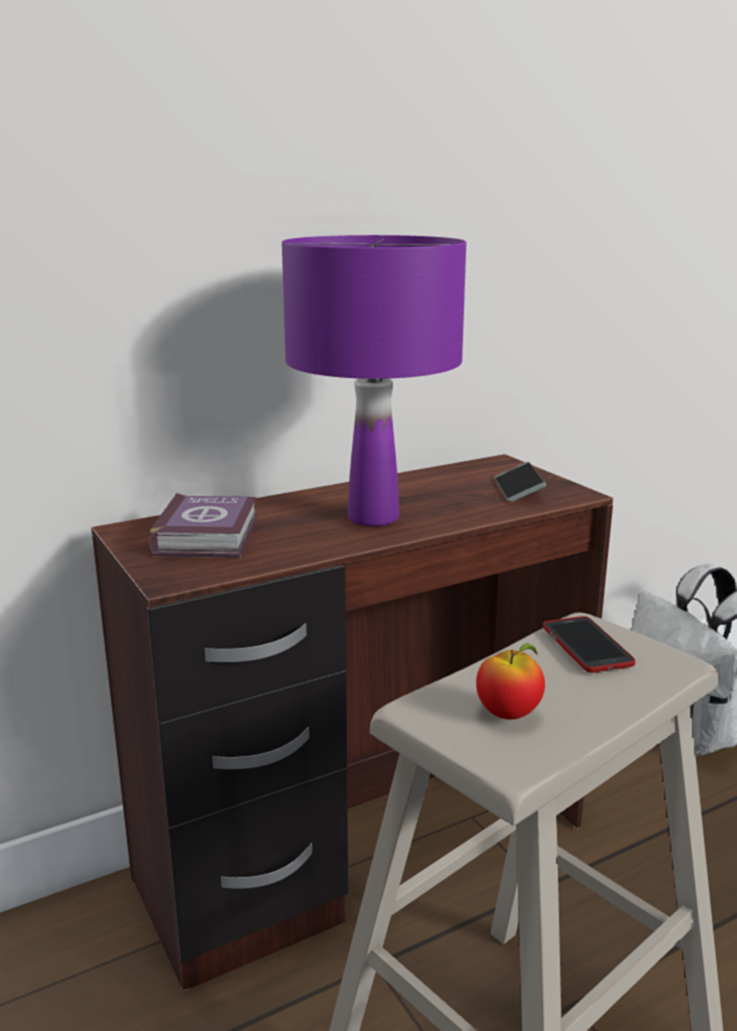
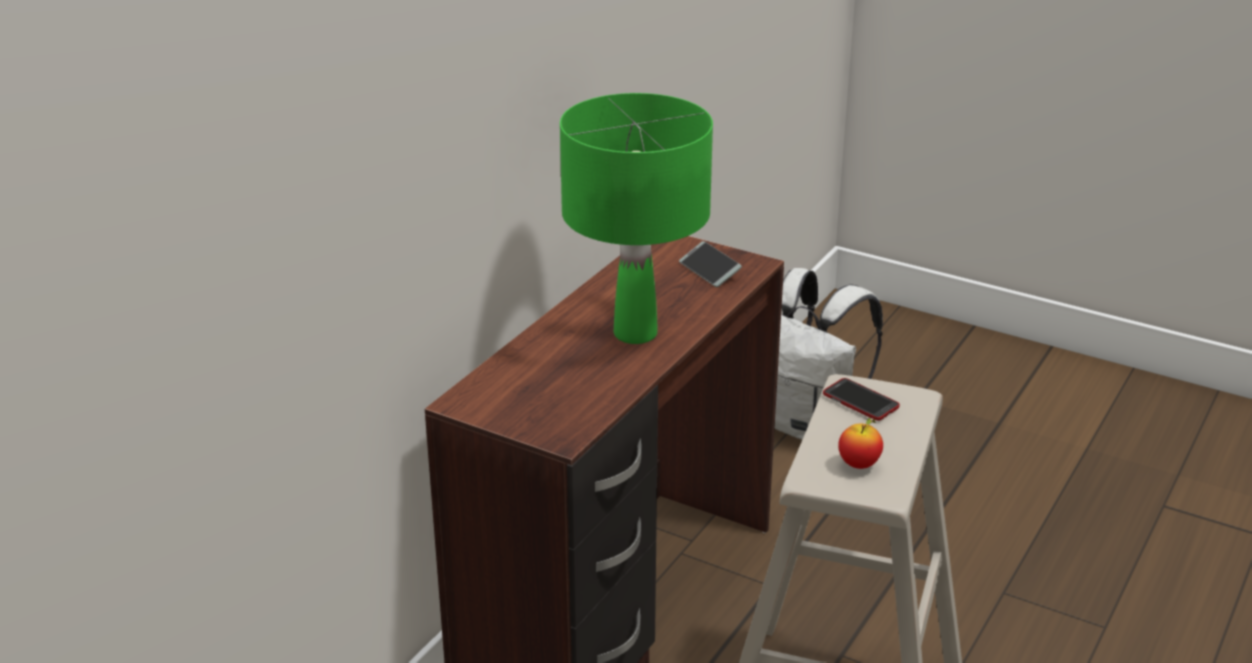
camera: 30 degrees left, 10 degrees up
book [149,493,258,558] -> none
purple table lamp [282,235,466,526] -> green table lamp [560,93,713,344]

